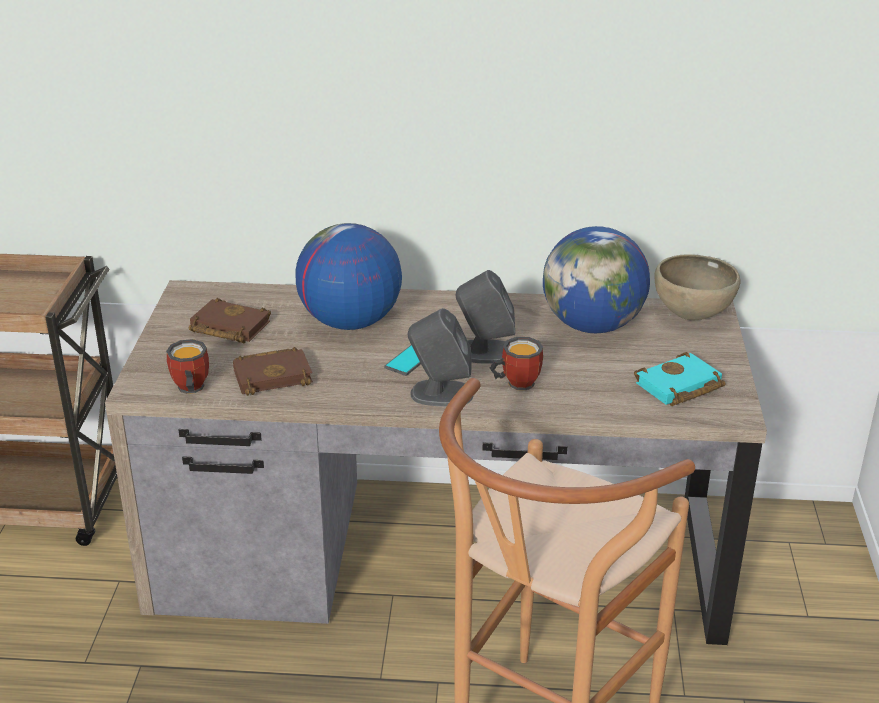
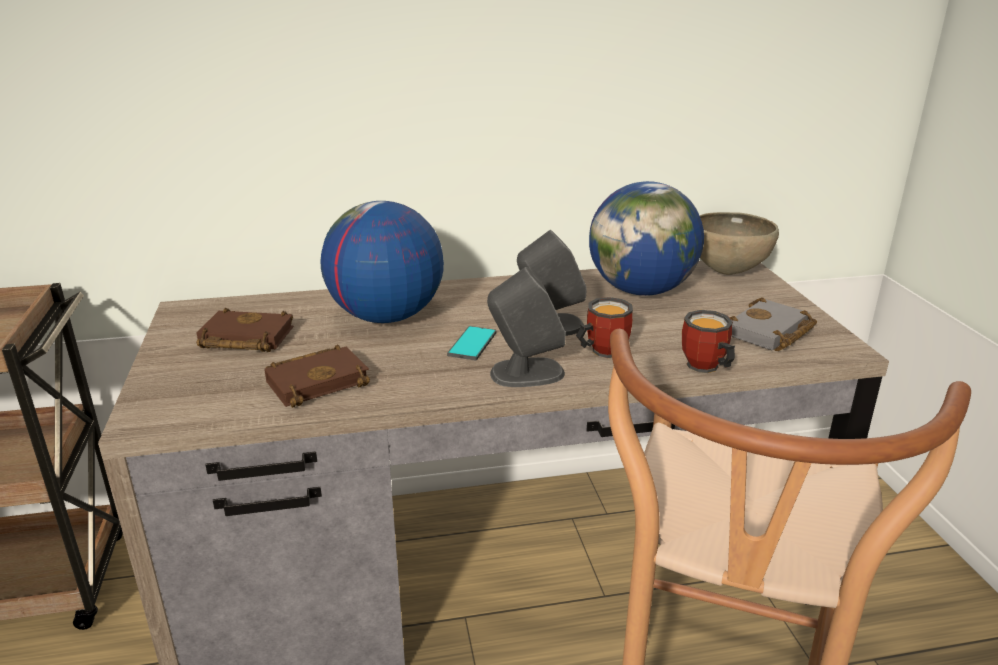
camera: 15 degrees left, 5 degrees down
mug [166,339,209,394] -> mug moved to [682,310,735,373]
turquoise book [634,352,725,406] -> grey book [729,297,817,351]

